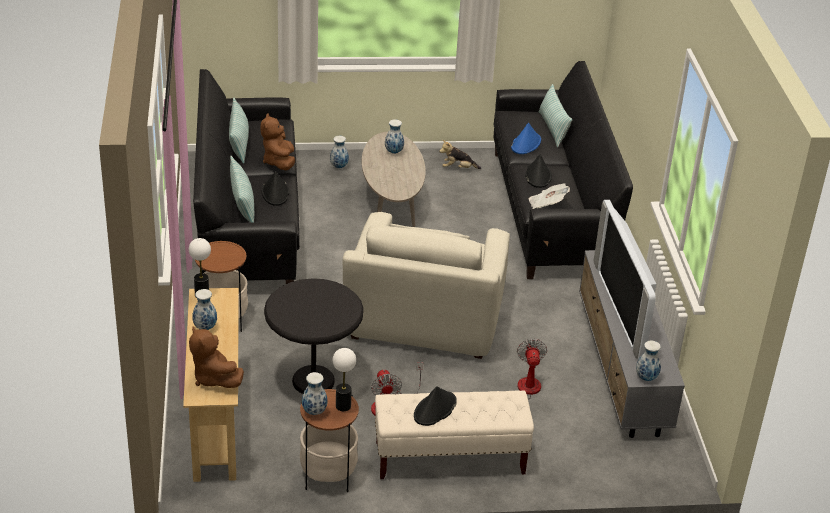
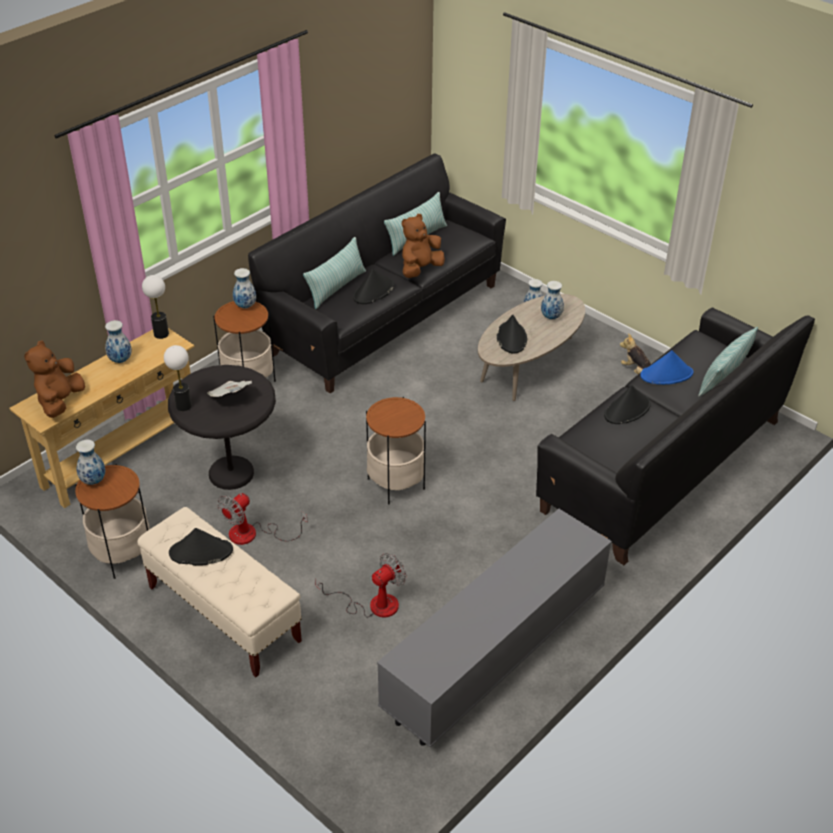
camera: 50 degrees right, 5 degrees up
table lamp [333,348,356,411] -> table lamp moved to [164,345,192,411]
beige armchair [343,212,510,359] -> side table [366,397,426,504]
newspaper [529,183,570,209] -> newspaper moved to [207,381,252,397]
television [594,200,656,360] -> none
vase [636,340,661,381] -> vase moved to [233,268,256,309]
none -> black hat [497,315,527,353]

